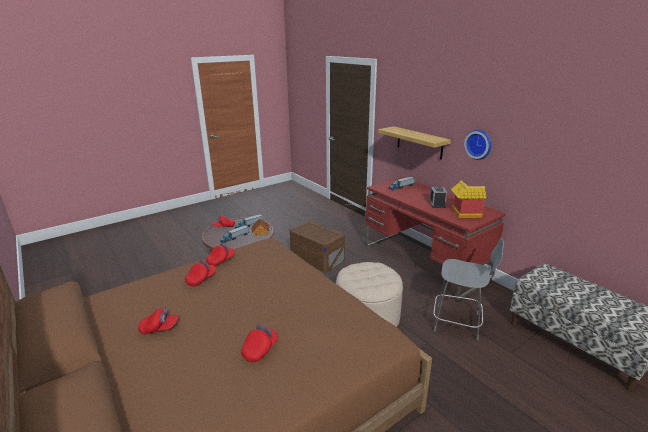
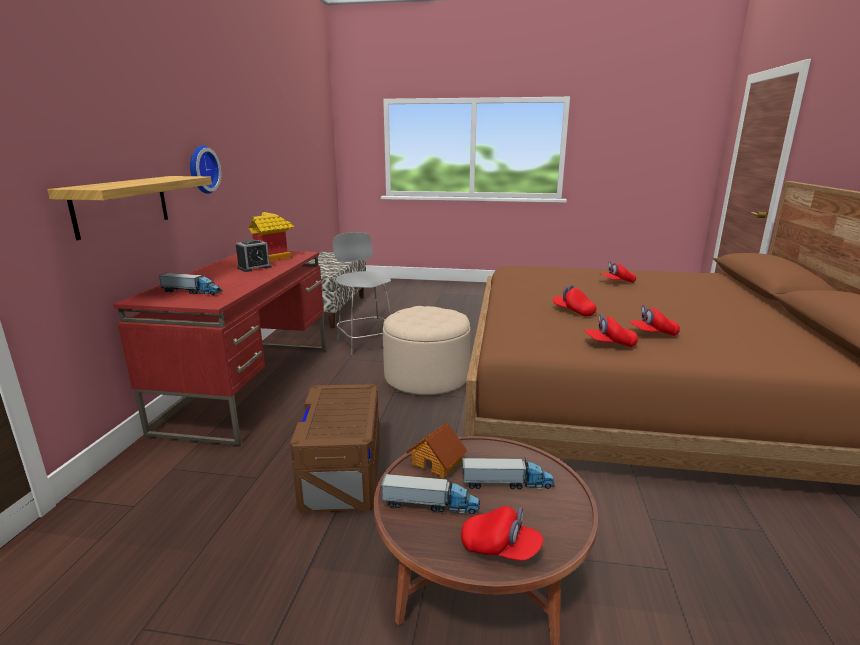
camera: 135 degrees left, 5 degrees down
red cap [138,306,178,334] -> red cap moved to [553,285,597,316]

